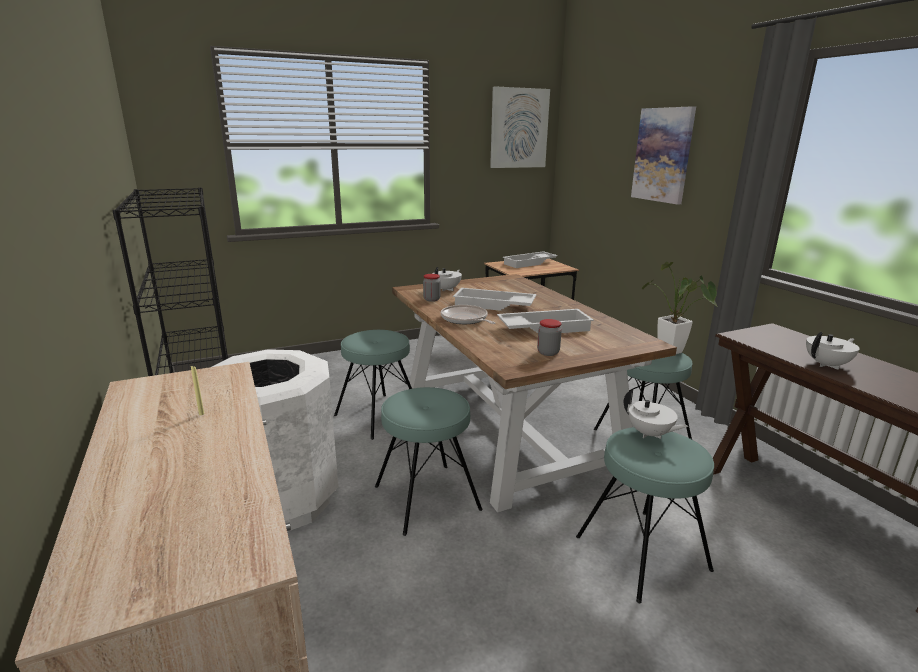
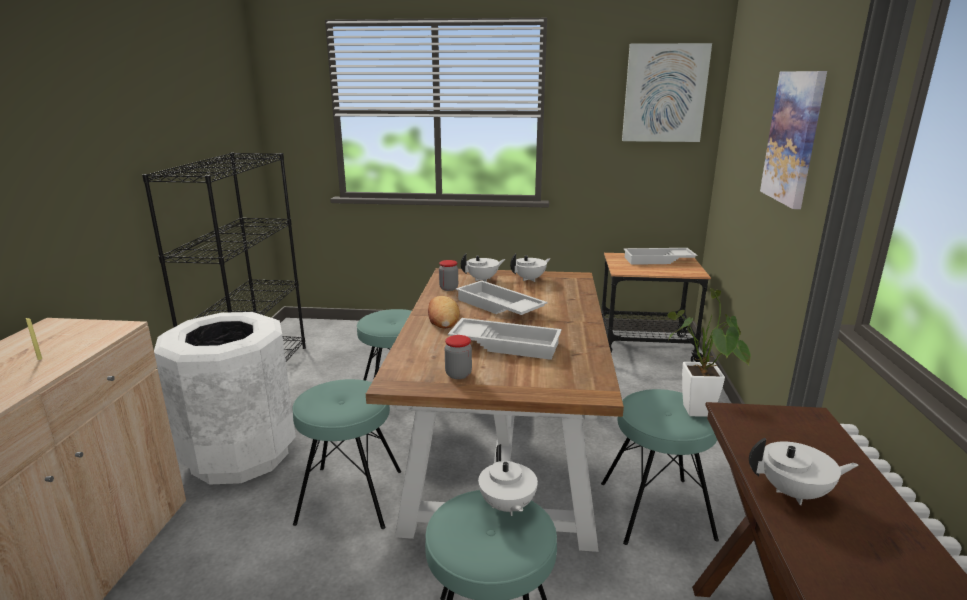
camera: 30 degrees right, 0 degrees up
frying pan [441,305,495,324] -> bread [428,296,460,328]
none -> white teapot [510,254,551,282]

